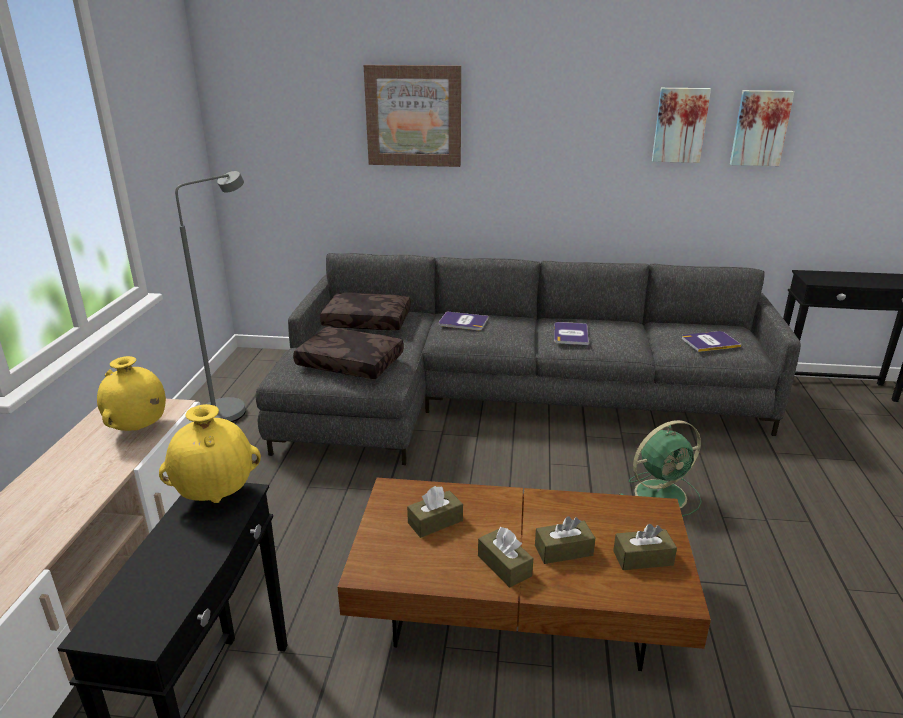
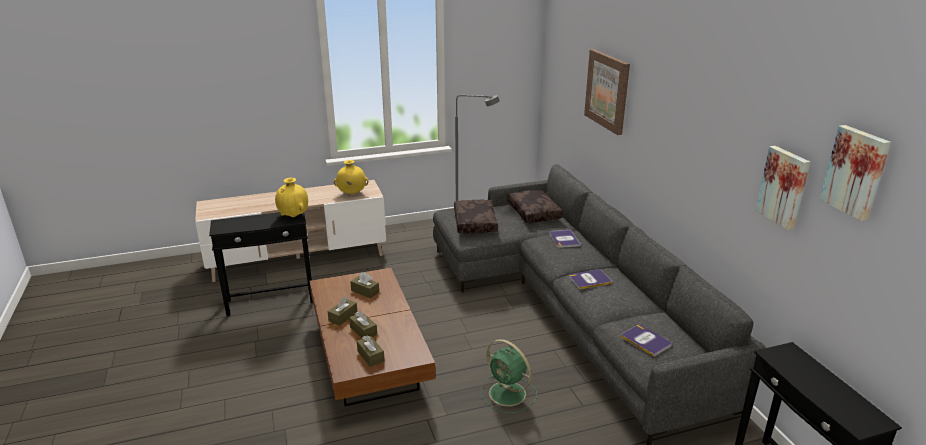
camera: 65 degrees right, 0 degrees up
picture [652,88,711,163] -> picture moved to [819,125,891,221]

